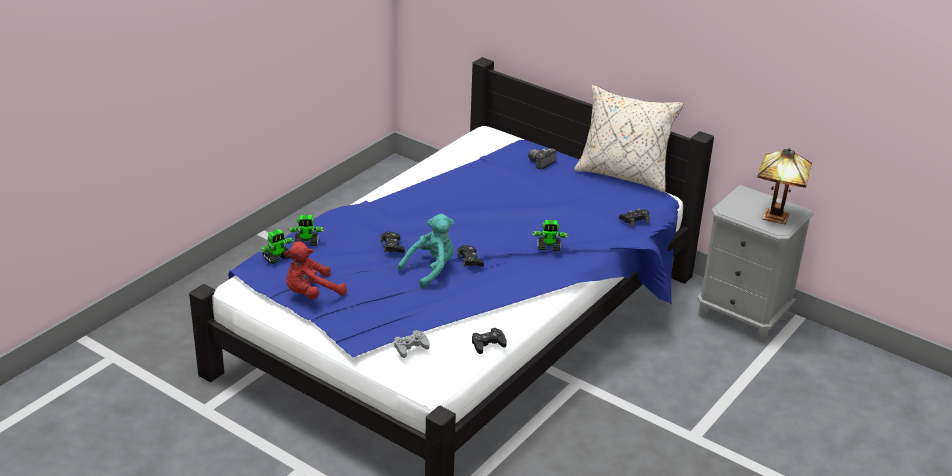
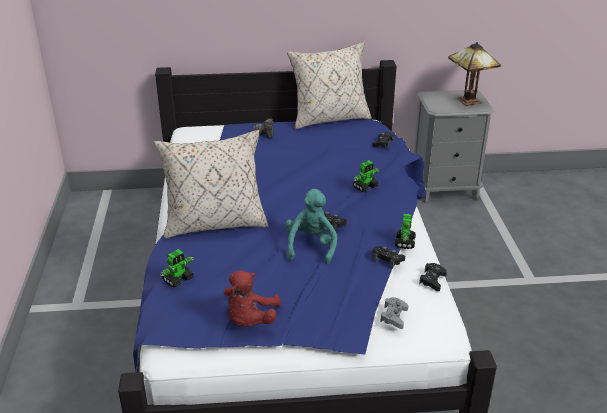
camera: 40 degrees left, 0 degrees up
toy robot [260,229,293,264] -> toy robot moved to [395,214,416,249]
black game controller [381,231,405,253] -> black game controller moved to [372,246,405,269]
none -> beige pillow [154,130,268,238]

